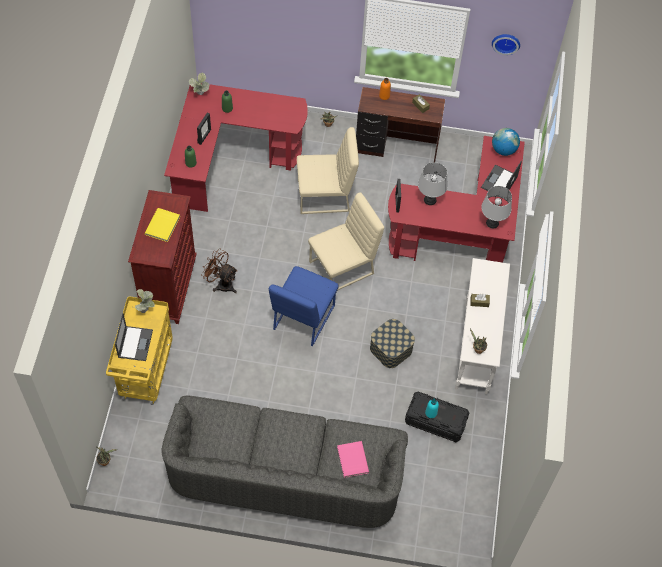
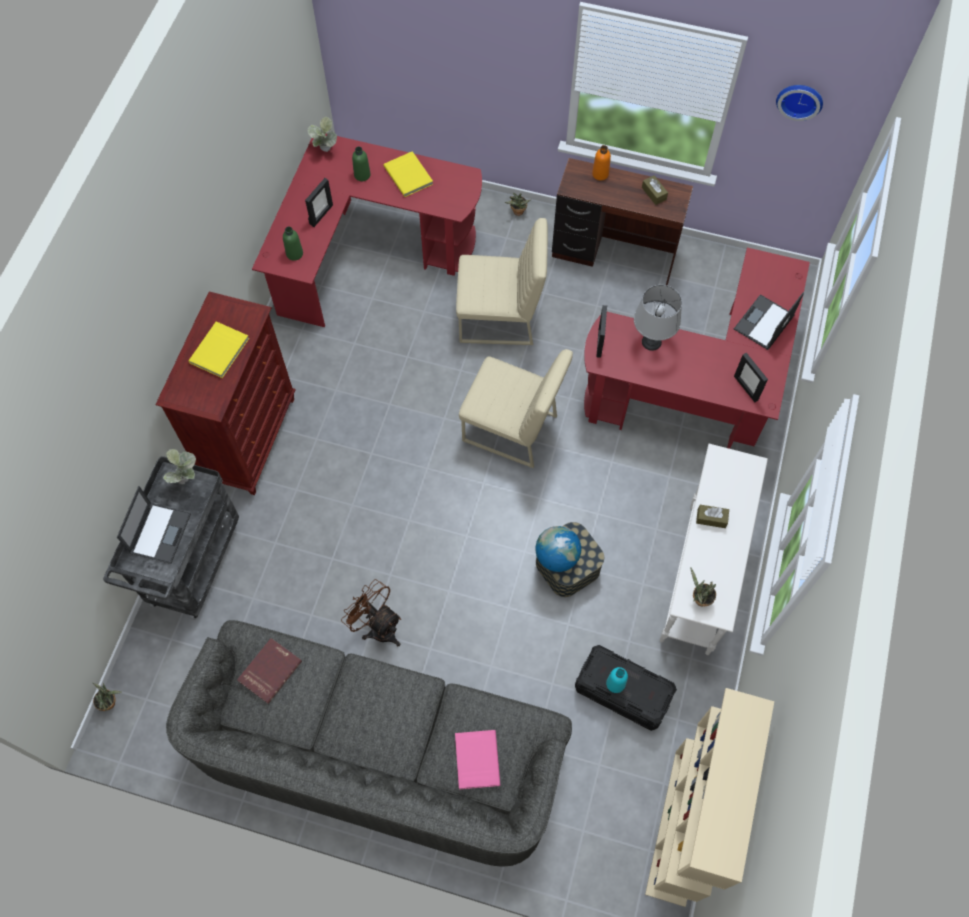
camera: 10 degrees right, 5 degrees up
yellow cart [106,296,173,405] -> black cart [103,456,239,620]
brown fan [201,249,237,293] -> brown fan moved to [341,579,401,646]
blue chair [269,266,339,346] -> none
beige chair [308,192,384,291] -> beige chair turned 45 degrees clockwise [459,349,573,468]
grey table lamp [481,186,512,229] -> picture frame [734,353,768,402]
globe [492,128,520,156] -> globe moved to [535,526,581,572]
none -> red book [237,638,302,704]
none -> yellow book [383,151,433,197]
none -> beige bookcase [645,688,774,907]

